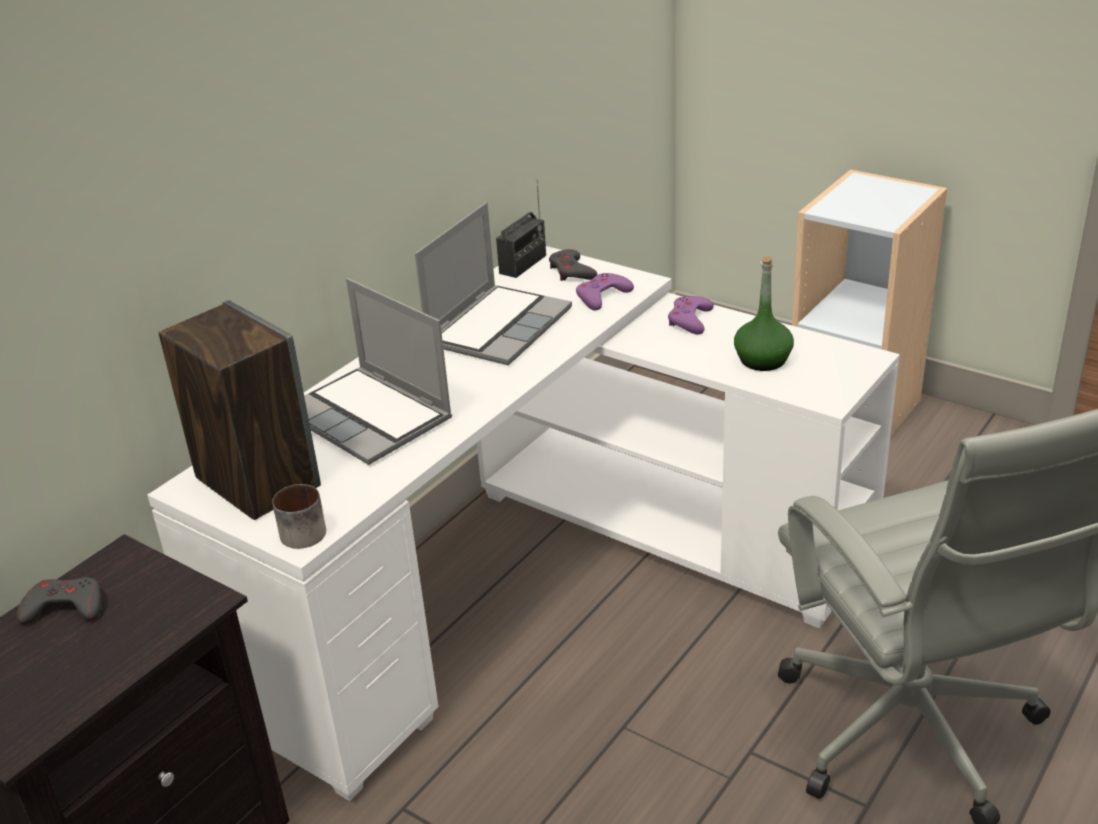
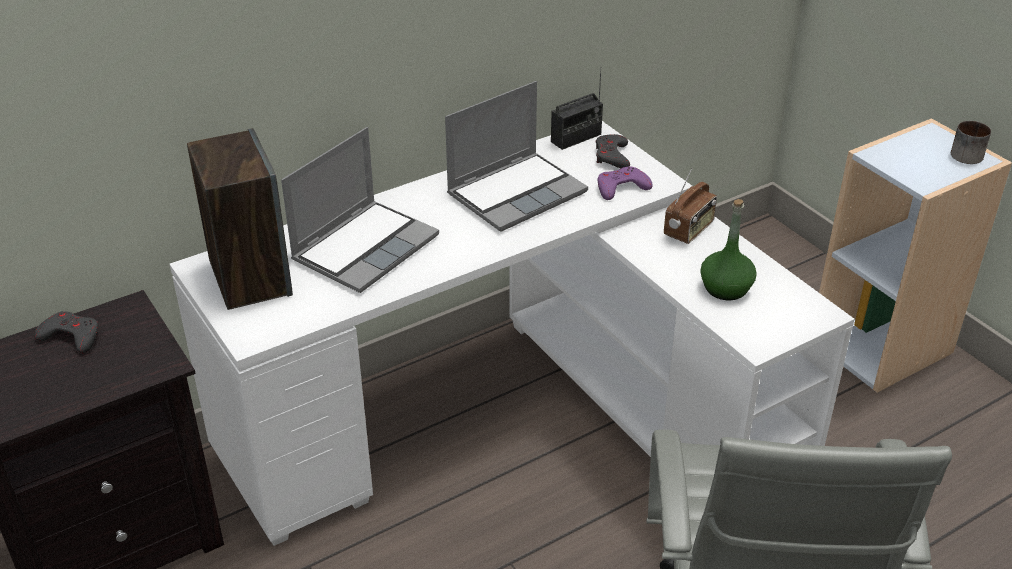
camera: 20 degrees right, 5 degrees up
mug [272,484,326,549] -> mug moved to [951,121,991,164]
laptop [304,278,452,465] -> laptop turned 120 degrees counterclockwise [281,127,439,293]
purple game controller [668,296,714,335] -> radio [664,168,717,244]

